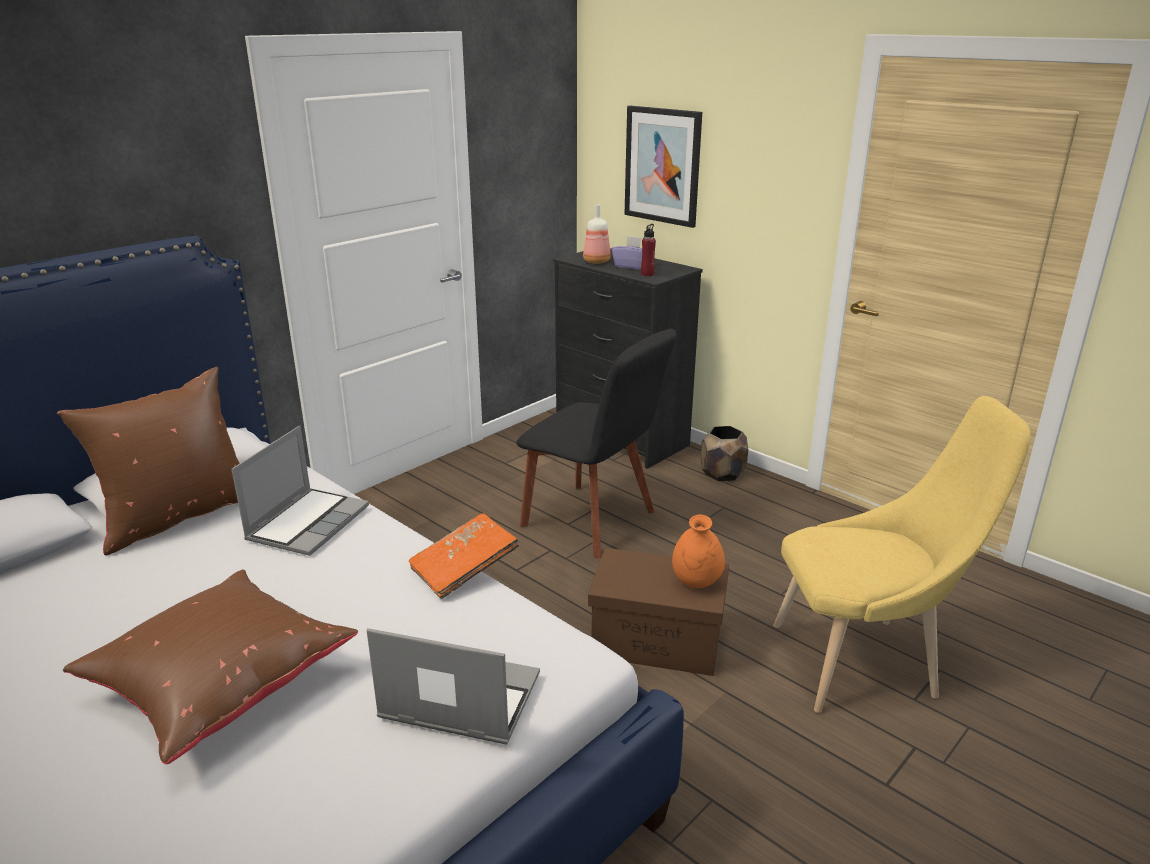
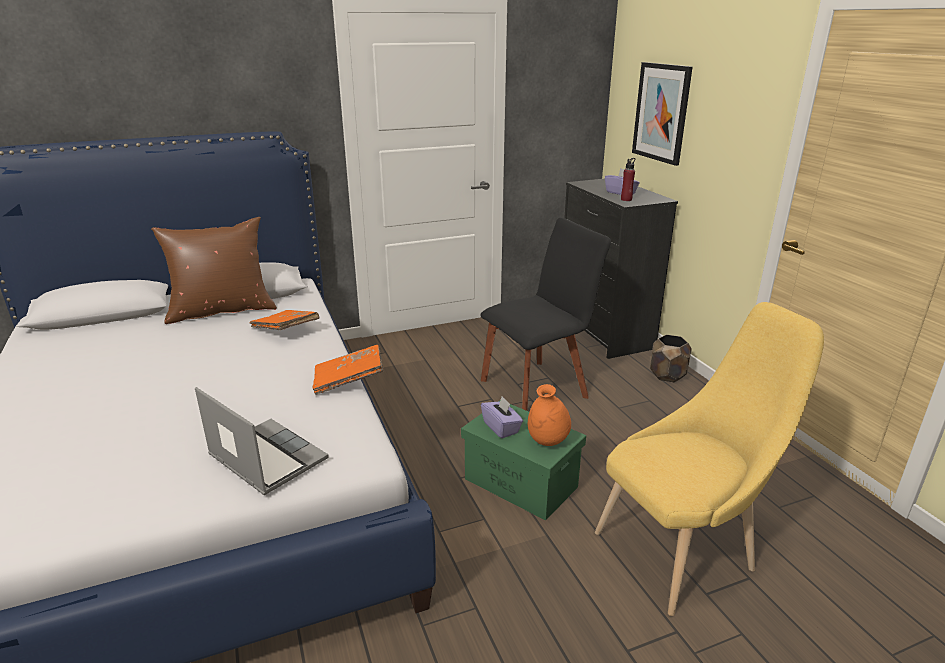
camera: 25 degrees right, 0 degrees up
brown pillow [63,569,358,764] -> none
laptop [231,426,369,556] -> orange book [249,310,320,330]
black chair [516,329,677,559] -> black chair turned 90 degrees counterclockwise [480,218,611,411]
bottle [583,204,611,264] -> none
brown storage box [588,548,729,676] -> green storage box [461,401,586,520]
yellow chair [774,396,1031,713] -> yellow chair turned 45 degrees counterclockwise [595,302,824,616]
none -> purple tissue box [481,396,523,438]

